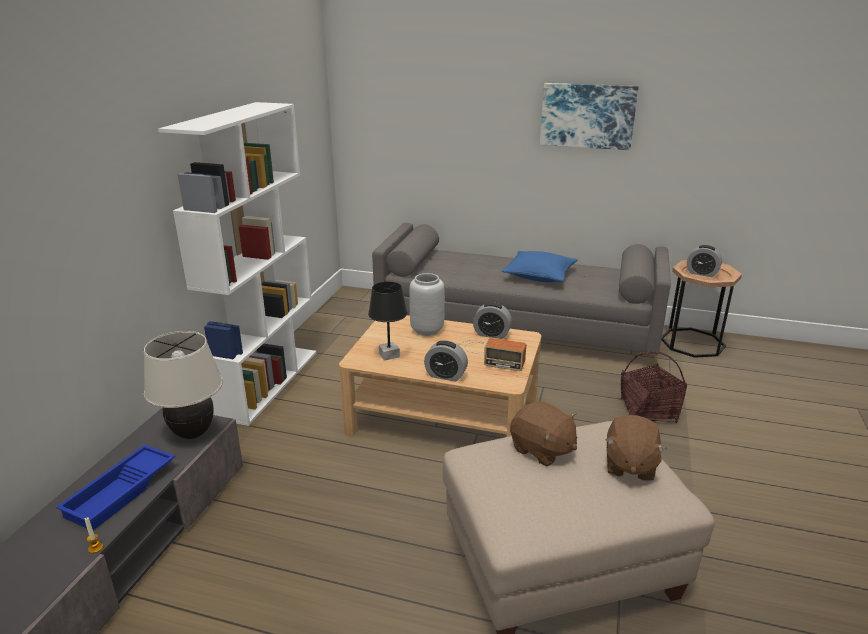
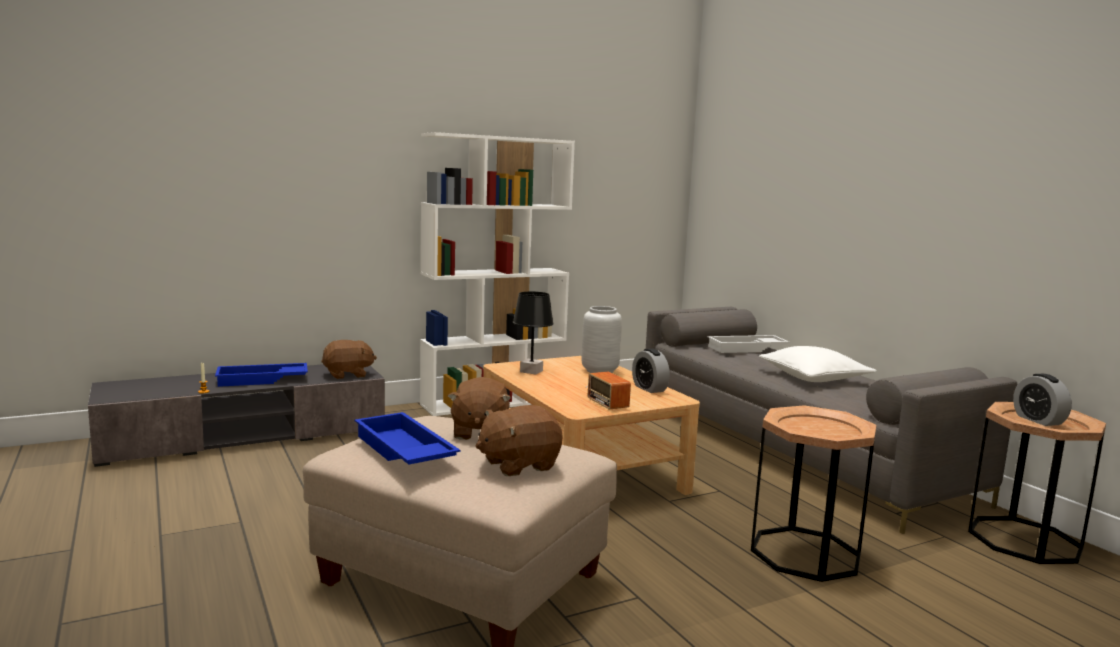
camera: 45 degrees right, 15 degrees down
beige table lamp [144,331,223,439] -> brown plush toy [321,340,377,379]
alarm clock [424,340,468,382] -> none
blue pillow [502,251,578,282] -> white pillow [759,346,877,382]
picture [540,83,639,150] -> none
basket [620,351,687,423] -> brown side table [751,405,876,582]
none -> blue tray [355,412,460,464]
none -> white tray [707,335,790,353]

